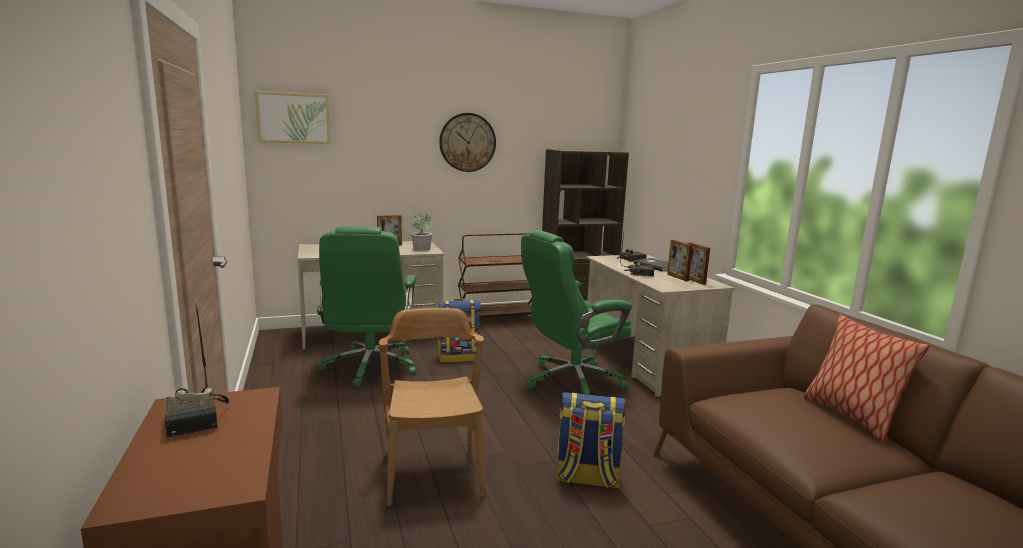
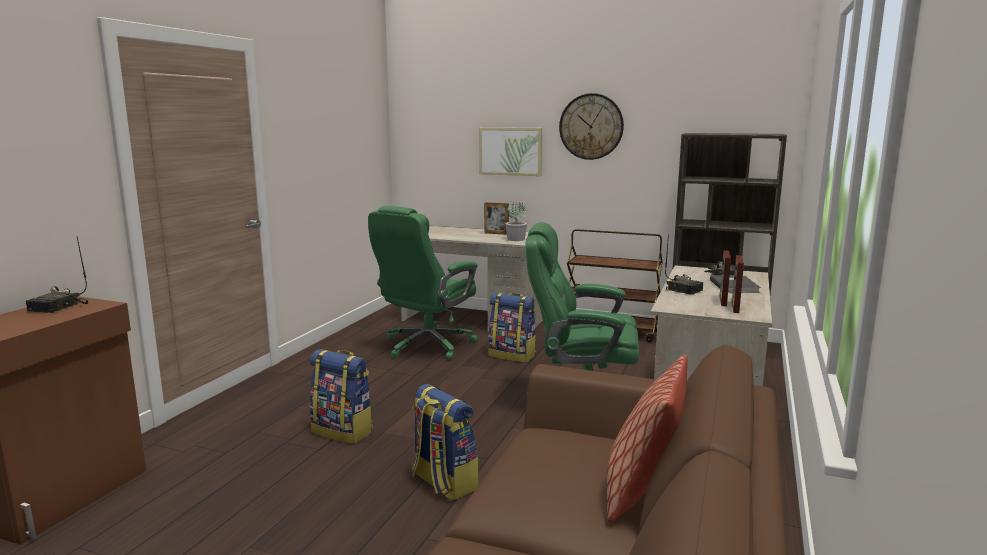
camera: 40 degrees right, 0 degrees up
picture [255,91,331,144] -> picture moved to [479,127,542,176]
brown chair [379,308,485,506] -> backpack [310,349,373,444]

